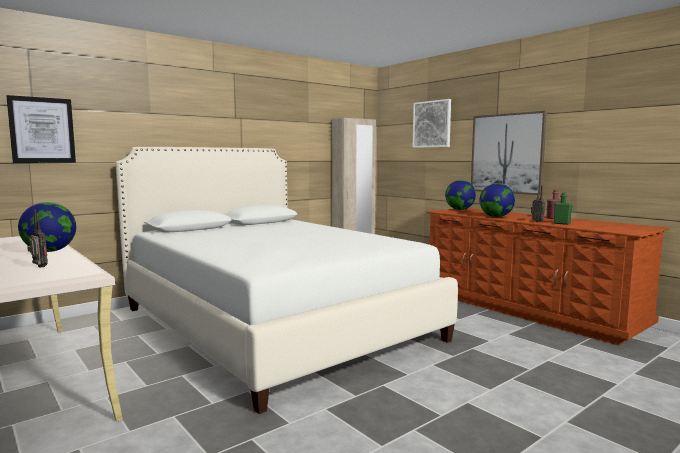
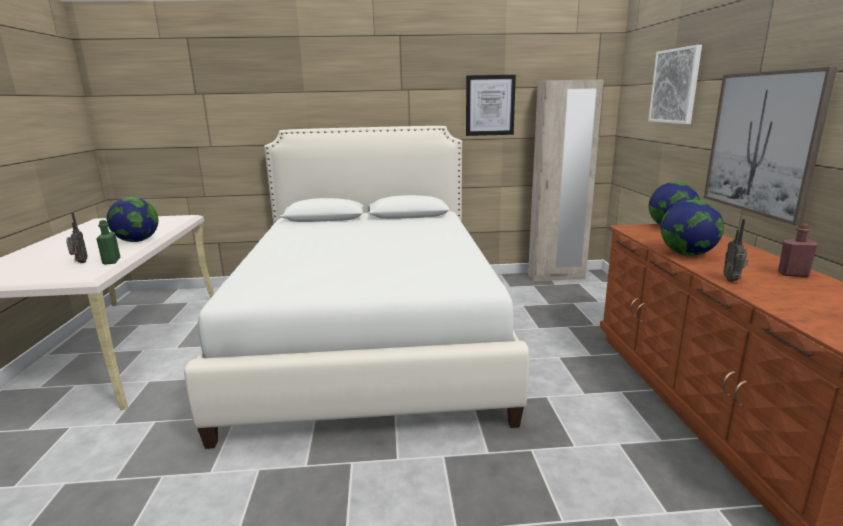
camera: 35 degrees right, 10 degrees up
picture [6,95,76,163] -> picture moved to [466,75,516,136]
green bottle [554,193,573,225] -> green bottle moved to [96,220,120,265]

